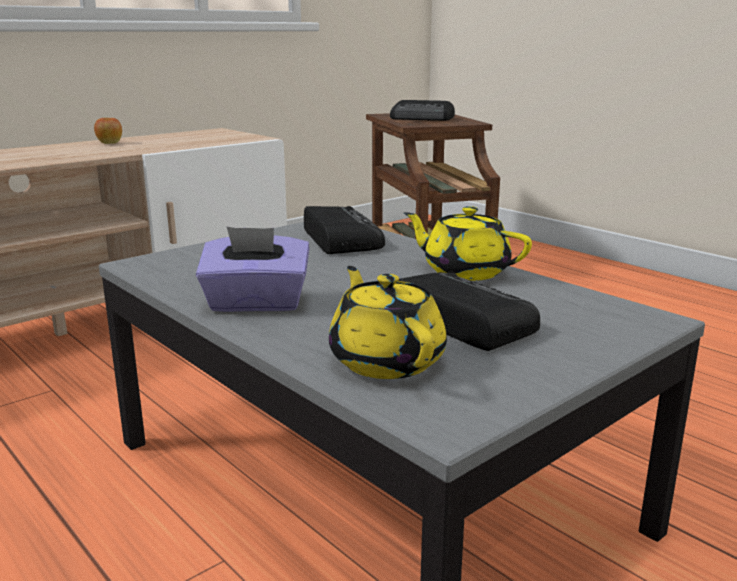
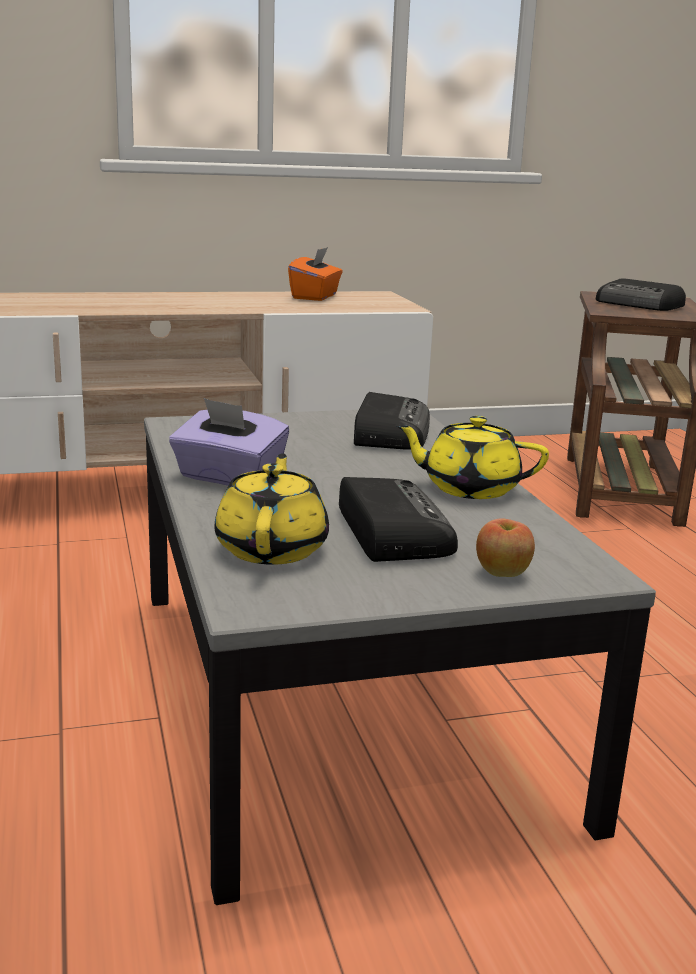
camera: 25 degrees right, 0 degrees up
apple [94,118,122,144] -> apple moved to [476,518,535,577]
yellow teapot [404,206,532,281] -> yellow teapot turned 45 degrees counterclockwise [395,416,549,499]
none -> orange tissue box [288,247,343,301]

